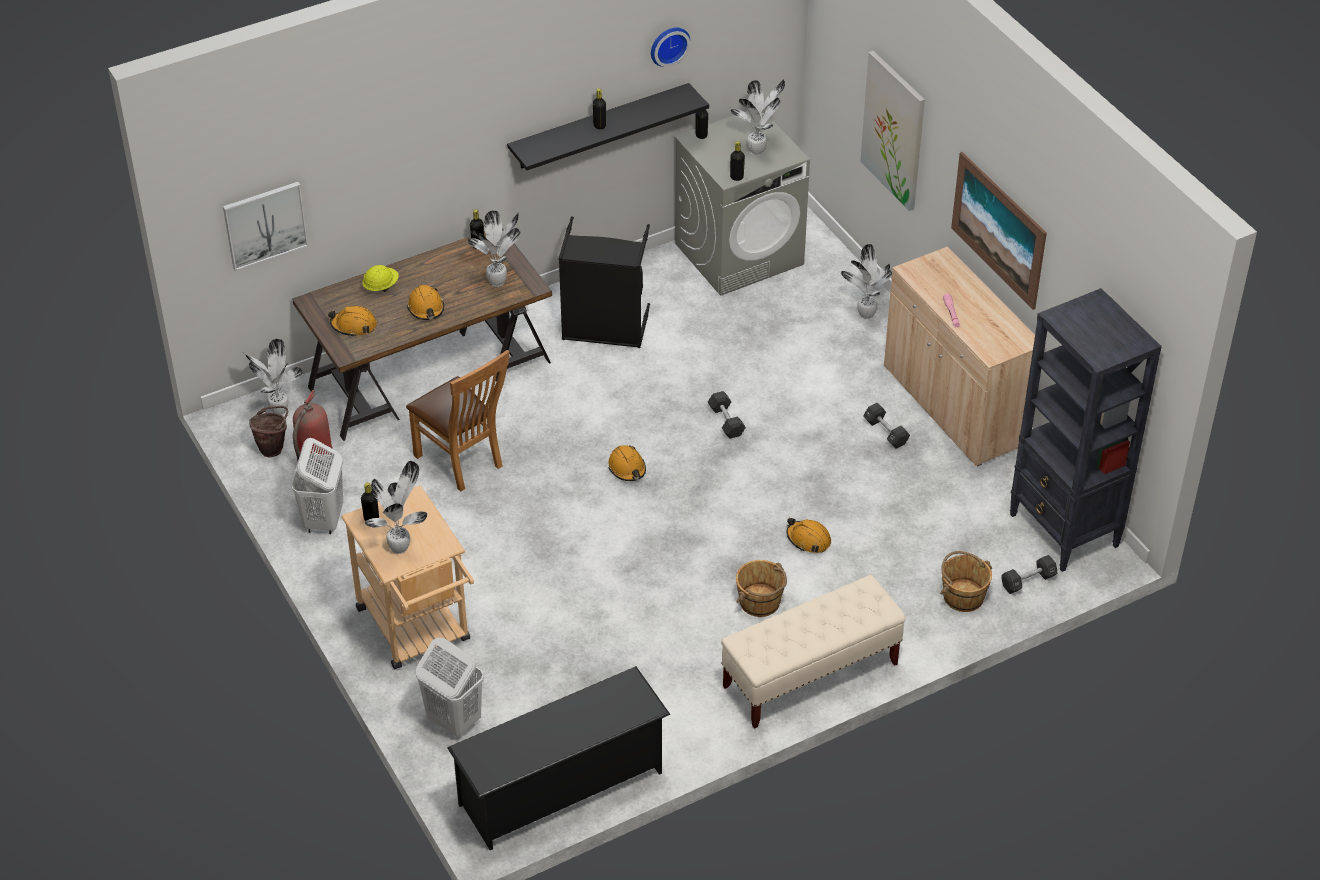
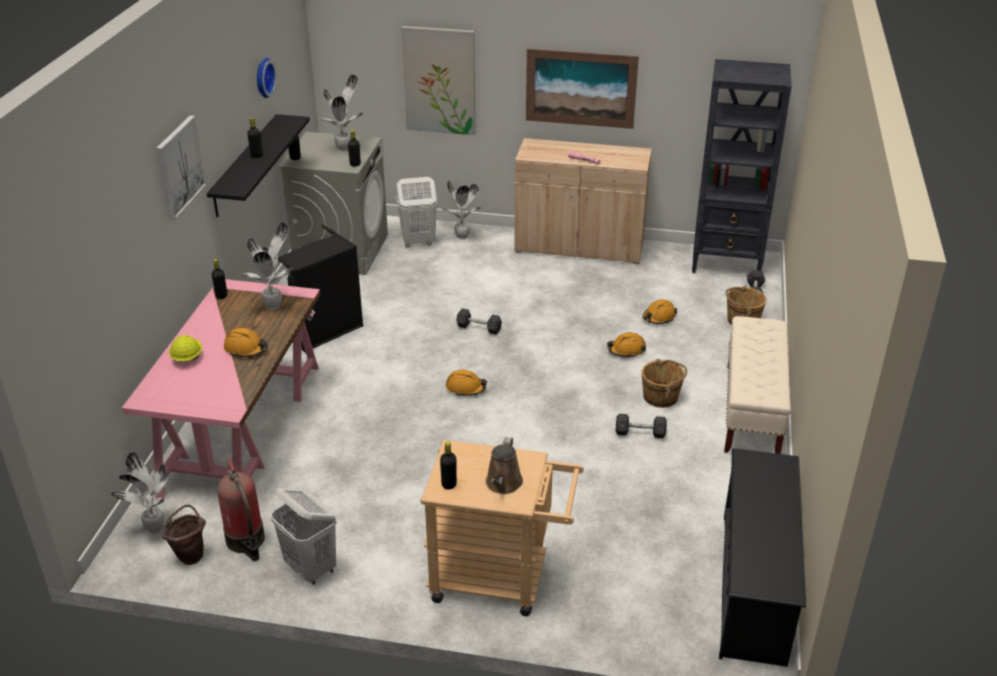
camera: 50 degrees left, 10 degrees down
picture [223,182,309,271] -> picture moved to [156,116,207,220]
brown desk [292,228,552,441] -> pink desk [122,279,321,499]
orange hard hat [328,306,377,337] -> orange hard hat moved to [643,299,677,324]
potted plant [365,461,427,554] -> brown watering can [486,437,523,494]
brown chair [406,350,510,492] -> none
white laundry basket [416,637,484,737] -> white laundry basket moved to [396,177,438,248]
black dumbbell [863,403,910,449] -> black dumbbell moved to [616,414,667,438]

